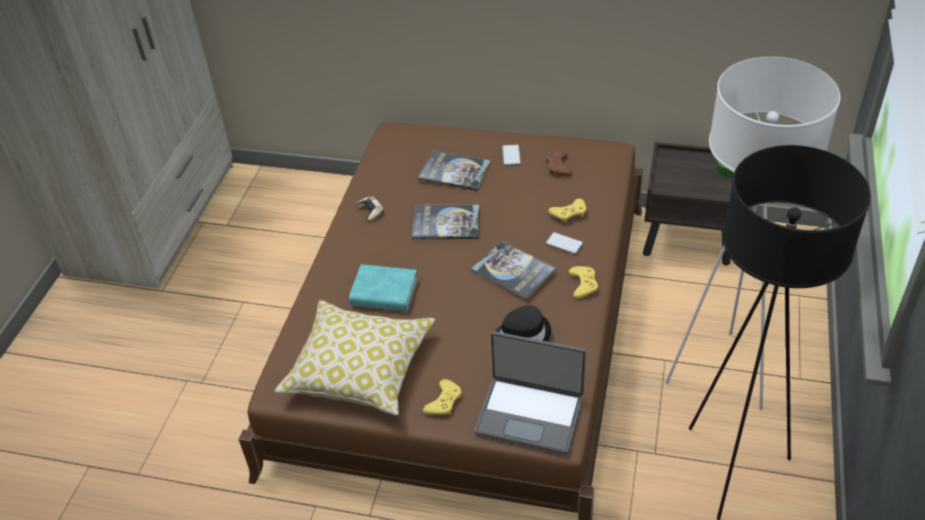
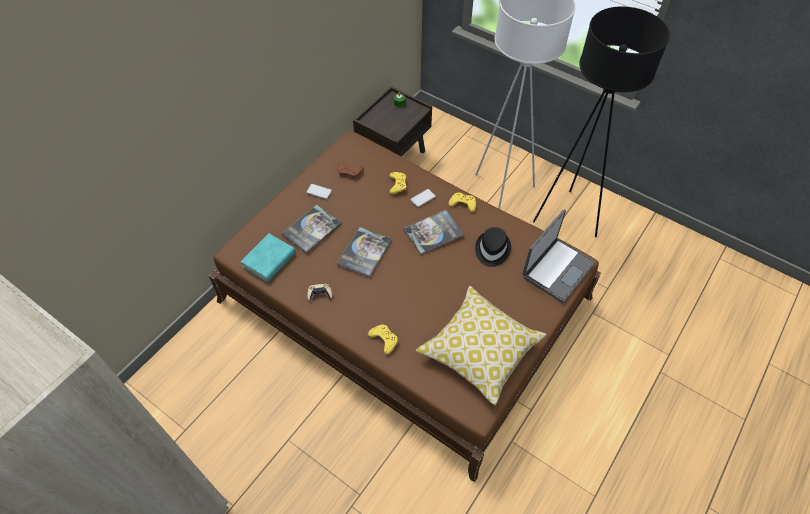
camera: 70 degrees left, 10 degrees up
turquoise book [349,264,418,312] -> turquoise book moved to [240,233,296,282]
yellow game controller [423,379,461,415] -> yellow game controller moved to [368,325,398,355]

